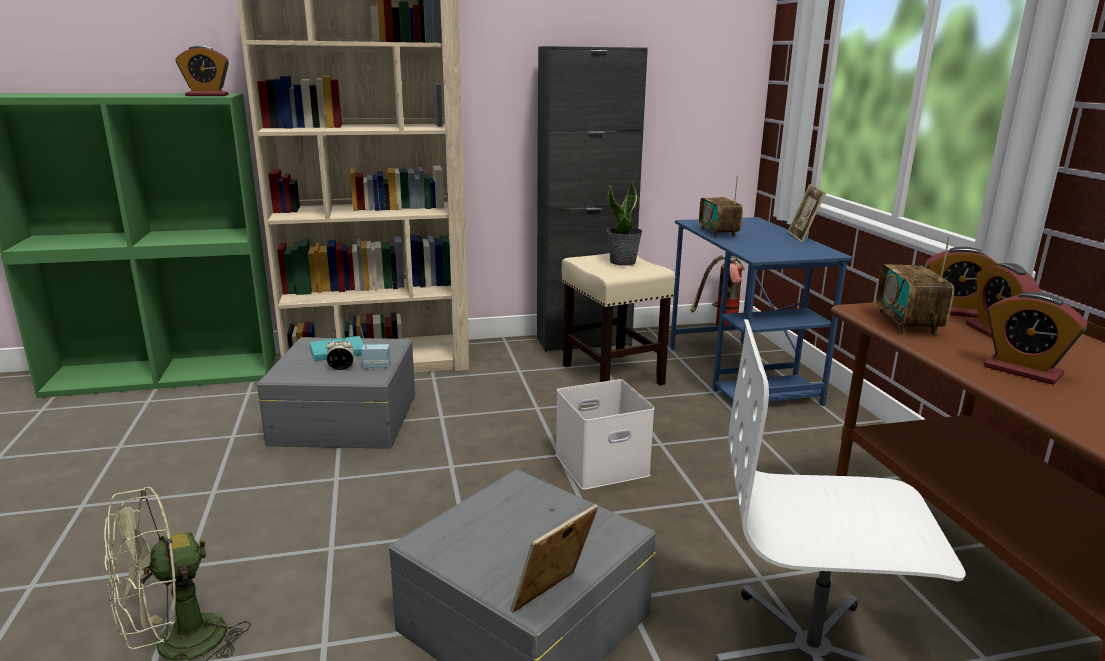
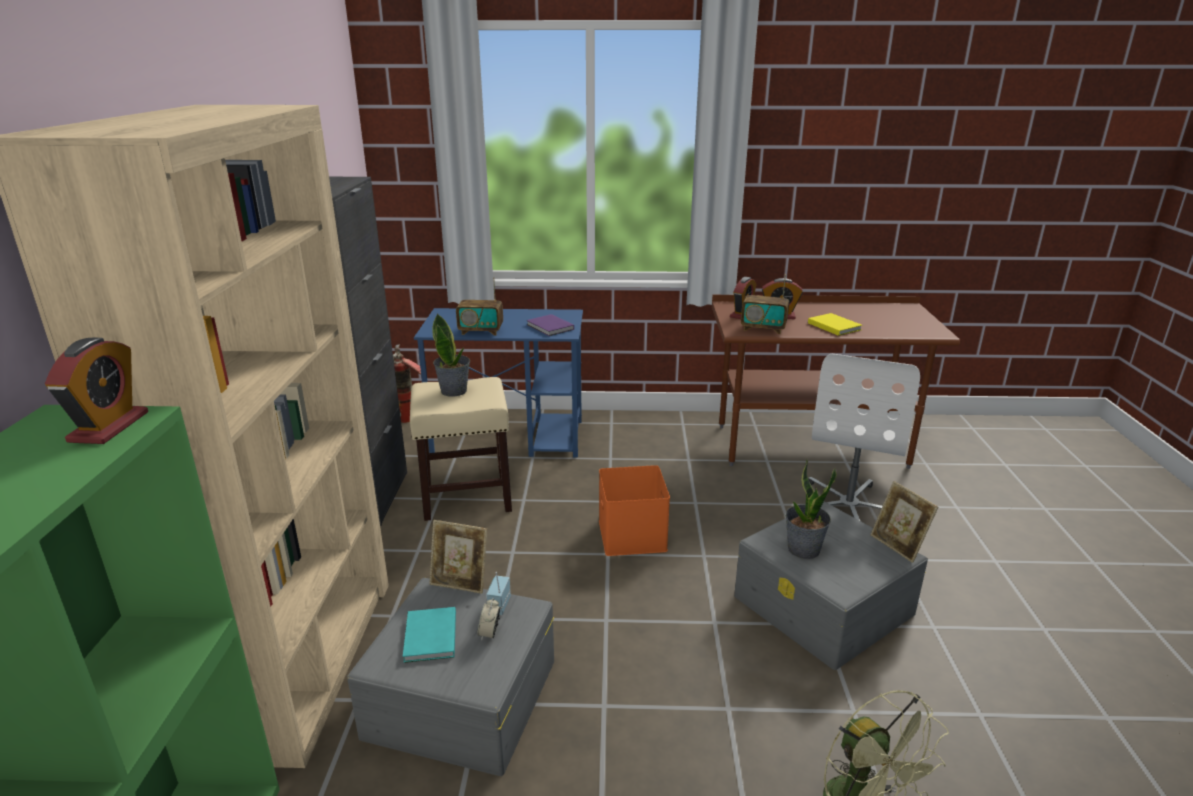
camera: 75 degrees left, 5 degrees up
white storage box [555,379,655,490] -> orange storage box [599,465,670,556]
picture frame [788,184,826,243] -> picture frame moved to [430,520,487,594]
alarm clock [984,292,1088,385] -> yellow book [808,313,862,336]
none -> purple book [526,314,574,336]
none -> potted plant [785,459,837,559]

